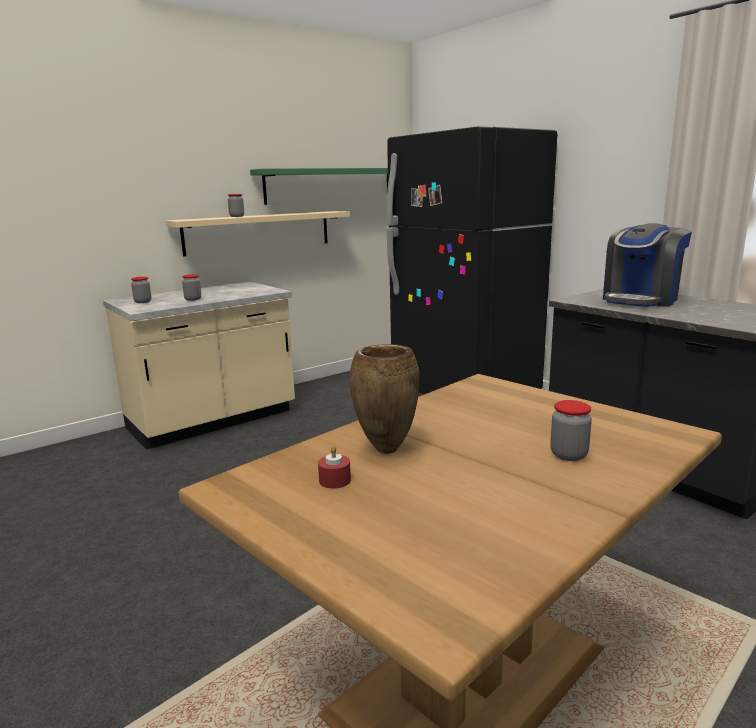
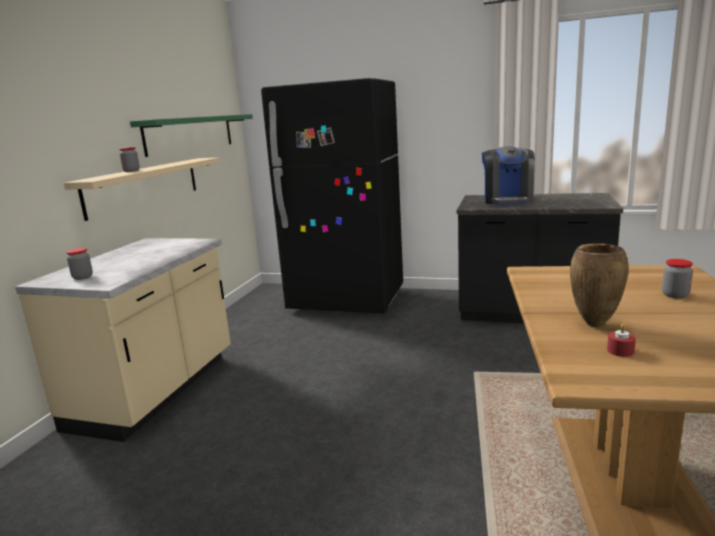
camera: 35 degrees left, 0 degrees up
jar [182,274,201,301] -> none

